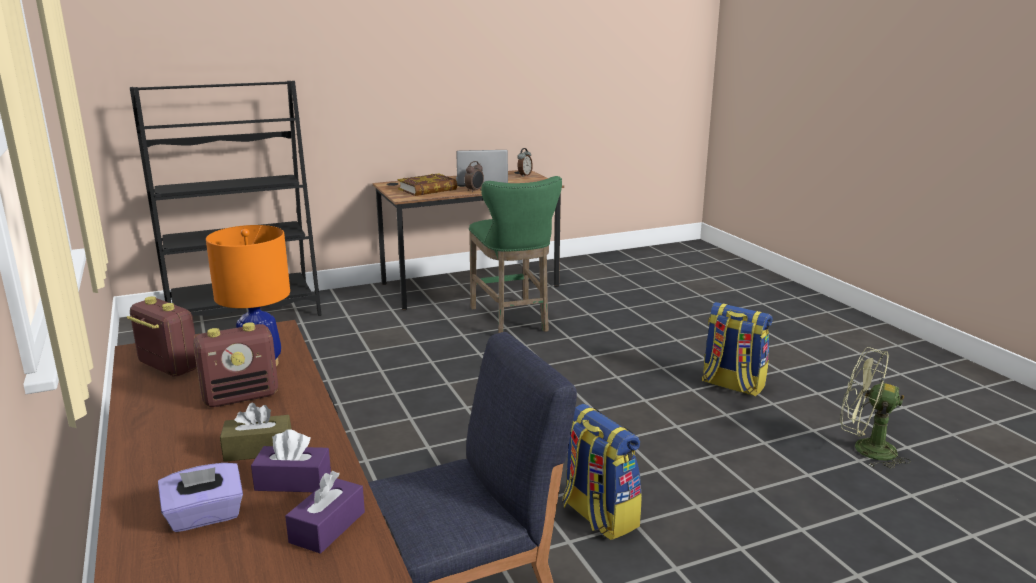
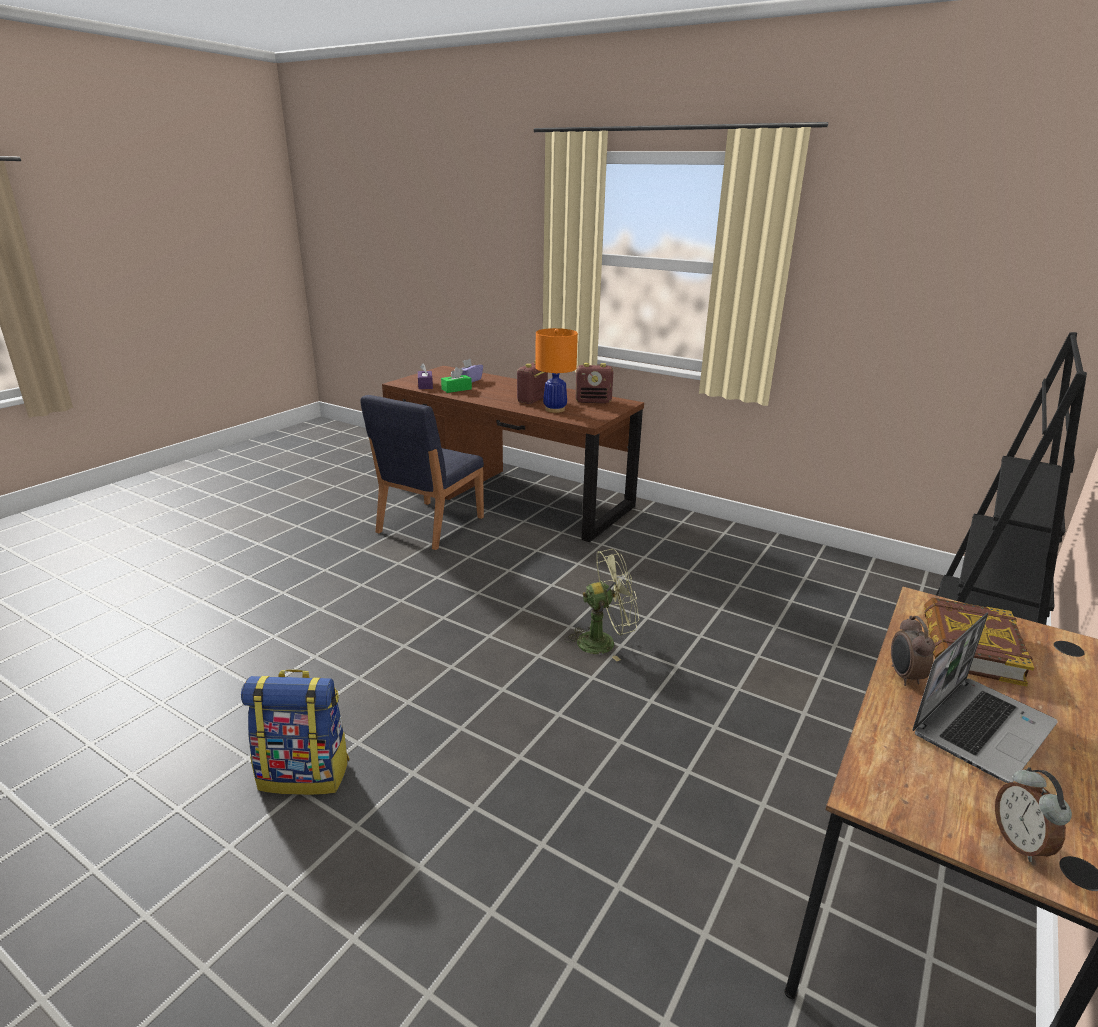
camera: 145 degrees right, 5 degrees up
brown tissue box [220,403,291,462] -> none
purple tissue box [251,429,331,492] -> green tissue box [441,367,472,393]
green stool [469,176,562,333] -> none
backpack [562,404,642,540] -> none
green fan [840,347,911,469] -> green fan moved to [564,549,639,661]

